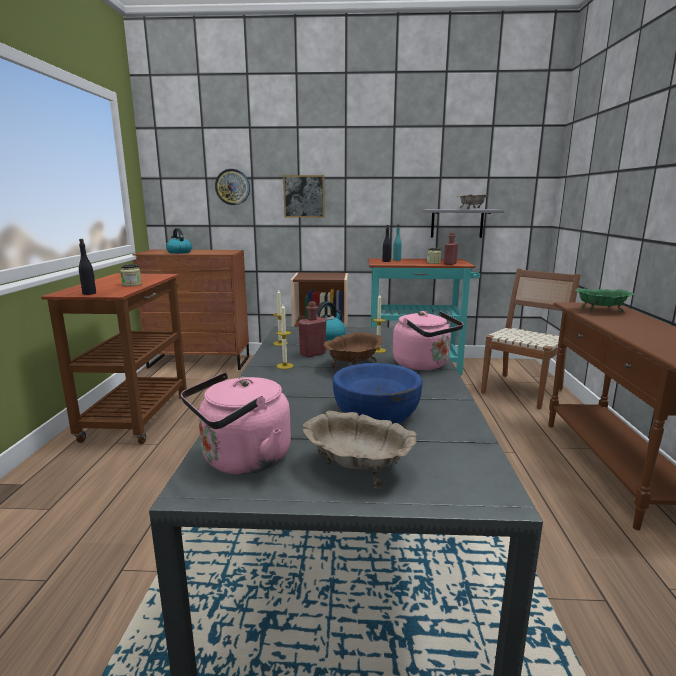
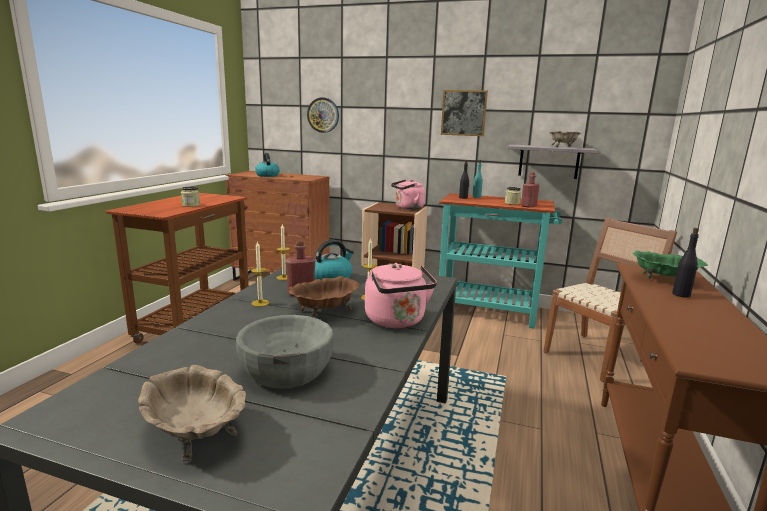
camera: 15 degrees right, 0 degrees up
black bottle [79,239,96,295] -> black bottle moved to [672,228,699,298]
pink kettle [181,372,291,475] -> pink kettle moved to [391,179,425,210]
picture [283,175,325,218] -> picture moved to [441,90,488,136]
blue bowl [333,363,423,424] -> grey bowl [236,315,333,389]

